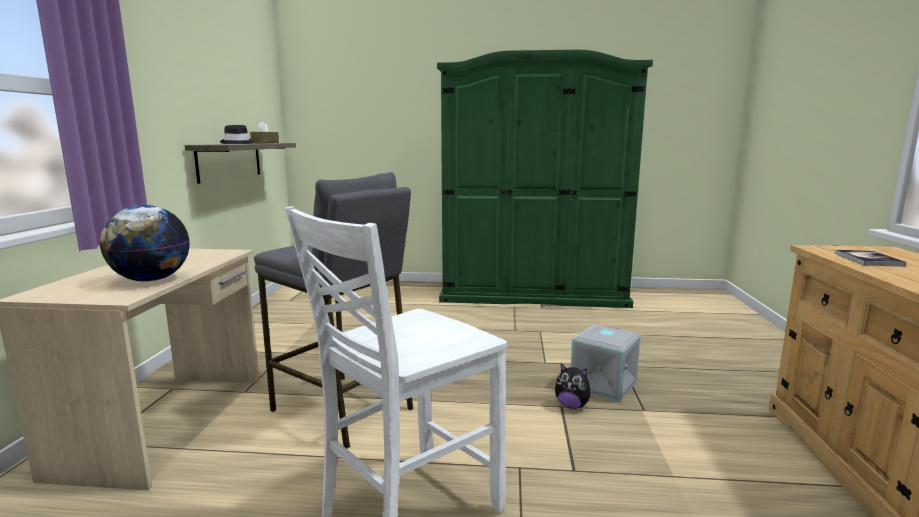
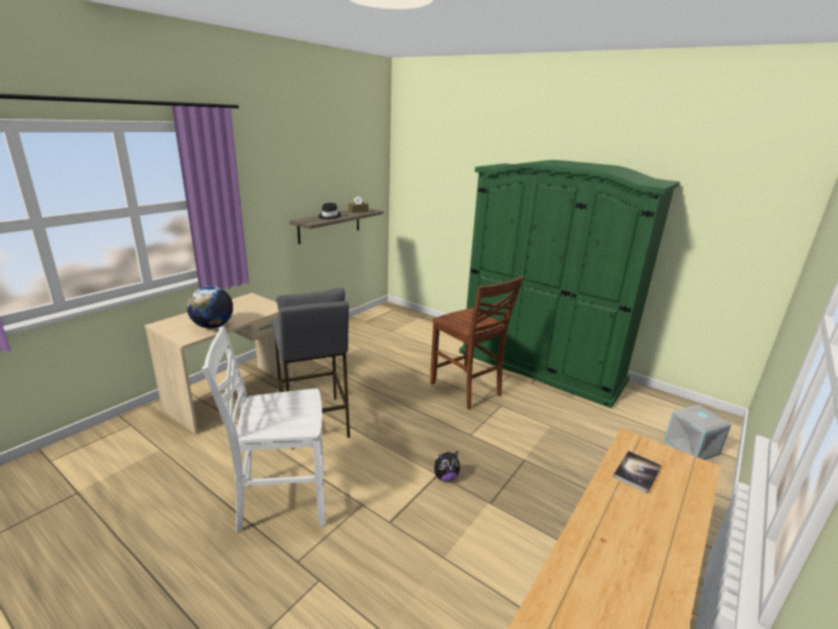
camera: 30 degrees right, 10 degrees up
plush toy [555,364,596,409] -> plush toy turned 75 degrees counterclockwise [434,451,460,481]
grey storage box [571,324,641,402] -> grey storage box moved to [664,404,731,460]
none -> brown chair [430,276,524,409]

